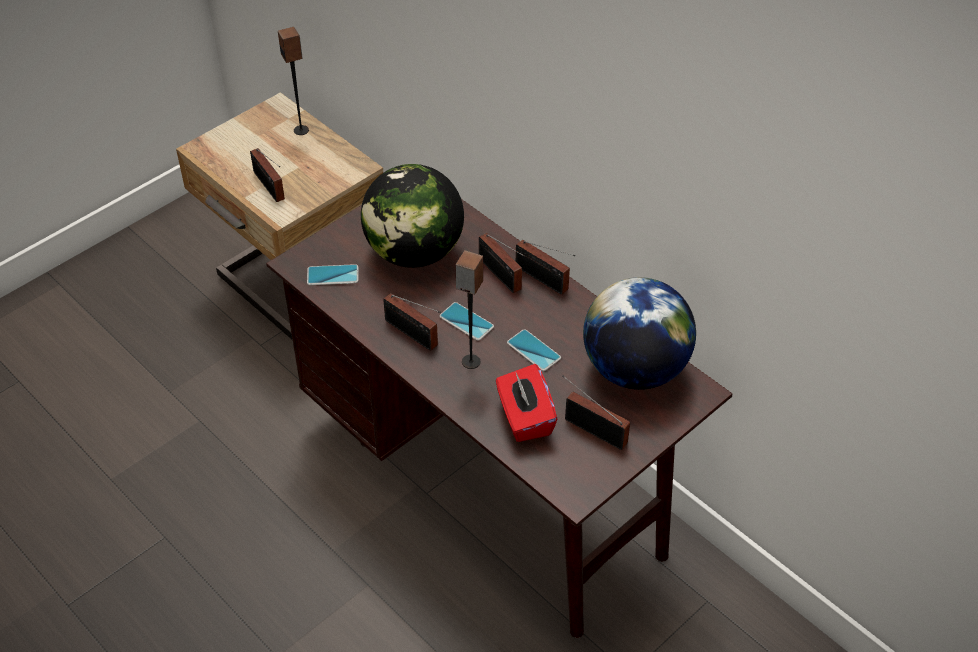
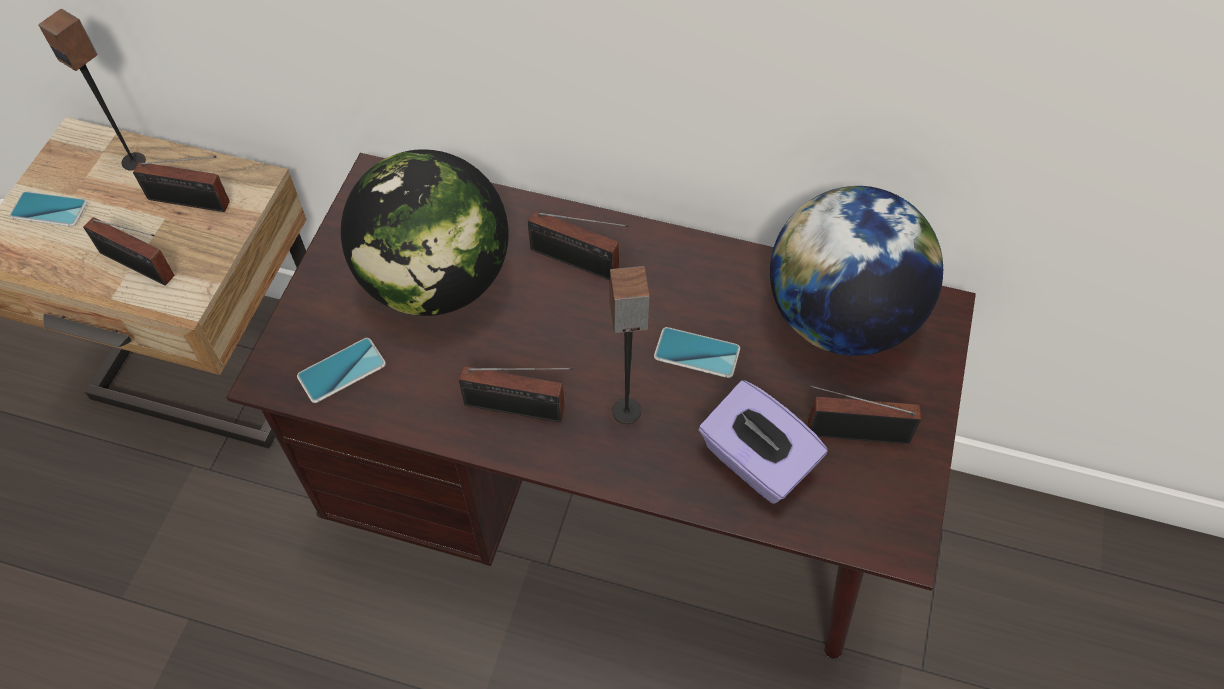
camera: 30 degrees left, 10 degrees up
phone [440,302,494,341] -> phone moved to [10,191,87,227]
red tissue box [496,364,557,442] -> purple tissue box [699,380,828,504]
radio [516,240,575,295] -> radio moved to [133,156,230,212]

